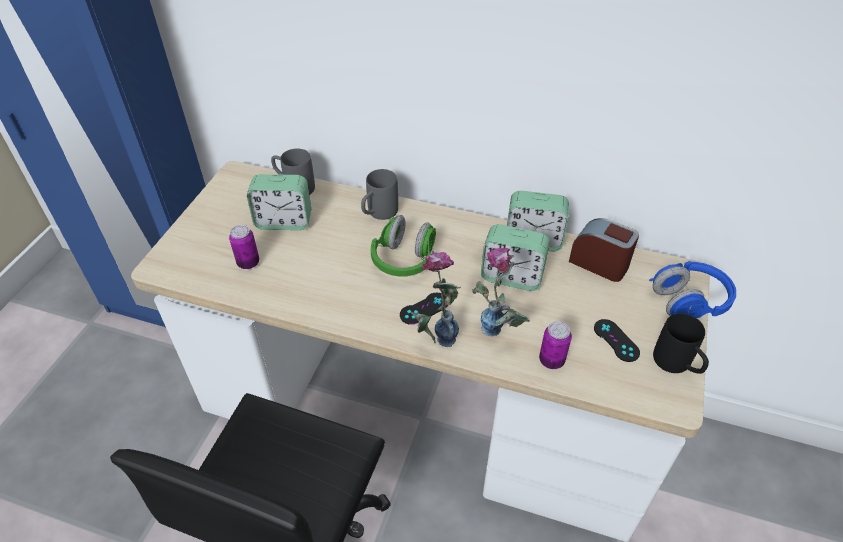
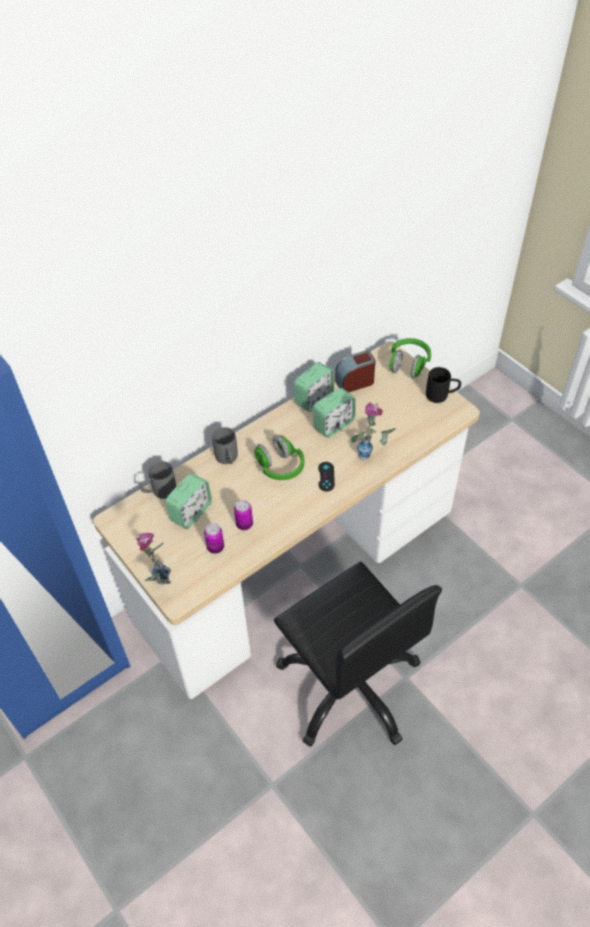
camera: 55 degrees left, 5 degrees up
vase [411,251,461,347] -> vase moved to [136,533,171,585]
can [539,321,572,369] -> can moved to [234,500,253,530]
black game controller [594,319,640,362] -> none
blue headphones [649,261,736,318] -> green headphones [389,338,431,378]

